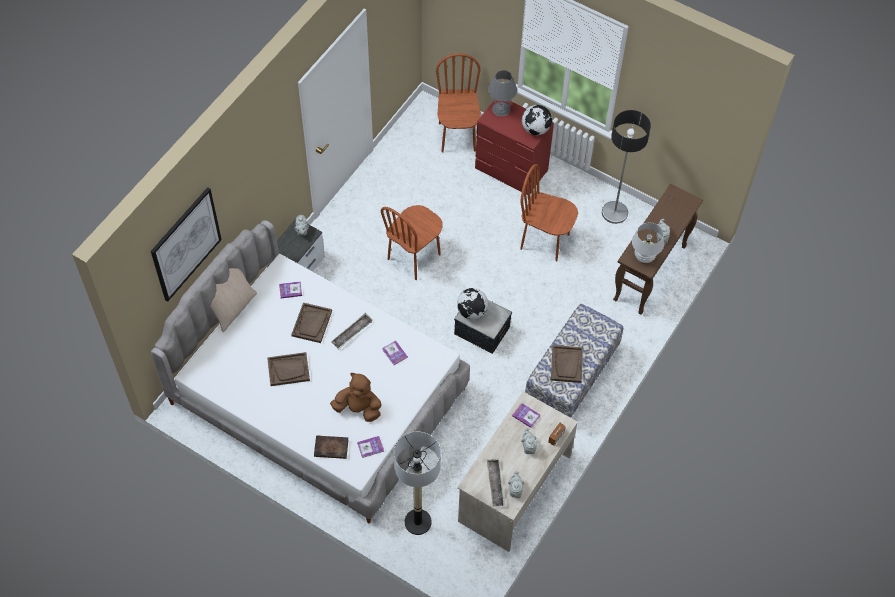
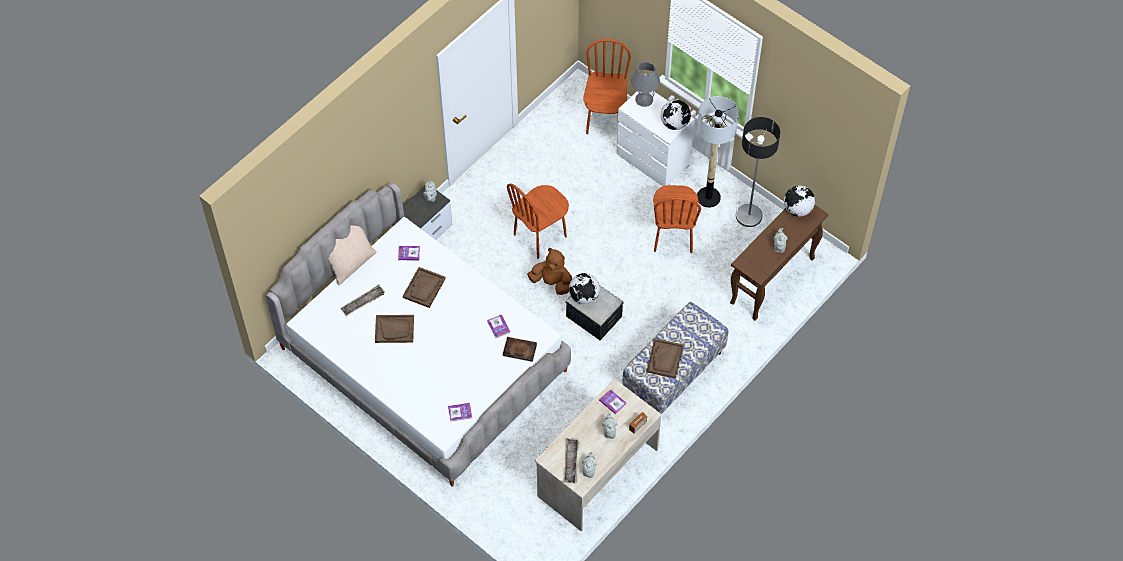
camera: 10 degrees right, 0 degrees up
picture [151,187,222,302] -> none
book [314,435,349,459] -> book moved to [503,337,537,362]
brown plush toy [330,373,381,422] -> brown plush toy moved to [527,248,572,295]
tray [331,313,373,349] -> tray moved to [340,285,385,317]
floor lamp [394,432,441,535] -> floor lamp moved to [697,96,739,208]
red dresser [475,99,554,195] -> white dresser [616,91,694,186]
brown chair [520,164,578,262] -> brown chair turned 120 degrees counterclockwise [653,185,701,253]
white table lamp [632,222,664,263] -> none
none -> globe [784,185,815,216]

